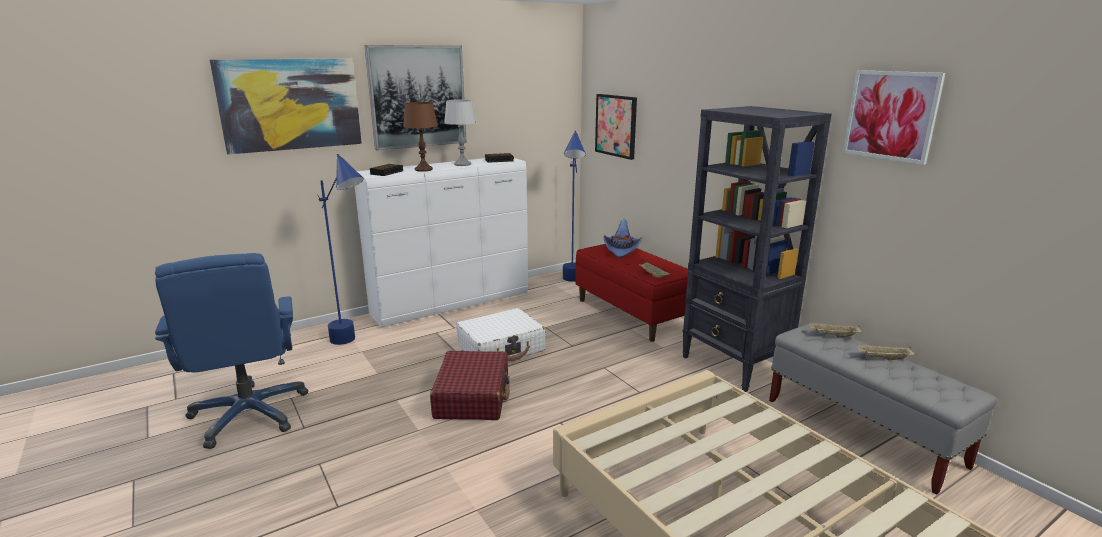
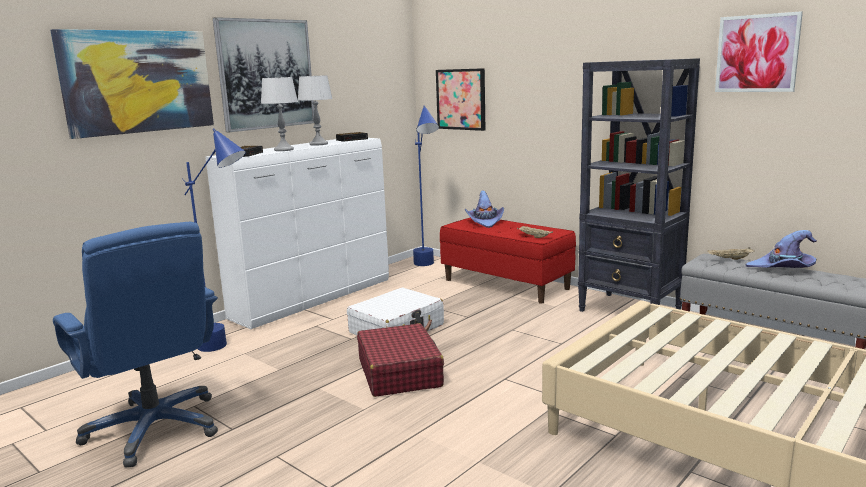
camera: 15 degrees left, 5 degrees down
brown table lamp [403,102,438,172] -> grey table lamp [261,77,298,151]
beige tray [856,344,916,360] -> purple hat [746,230,817,268]

